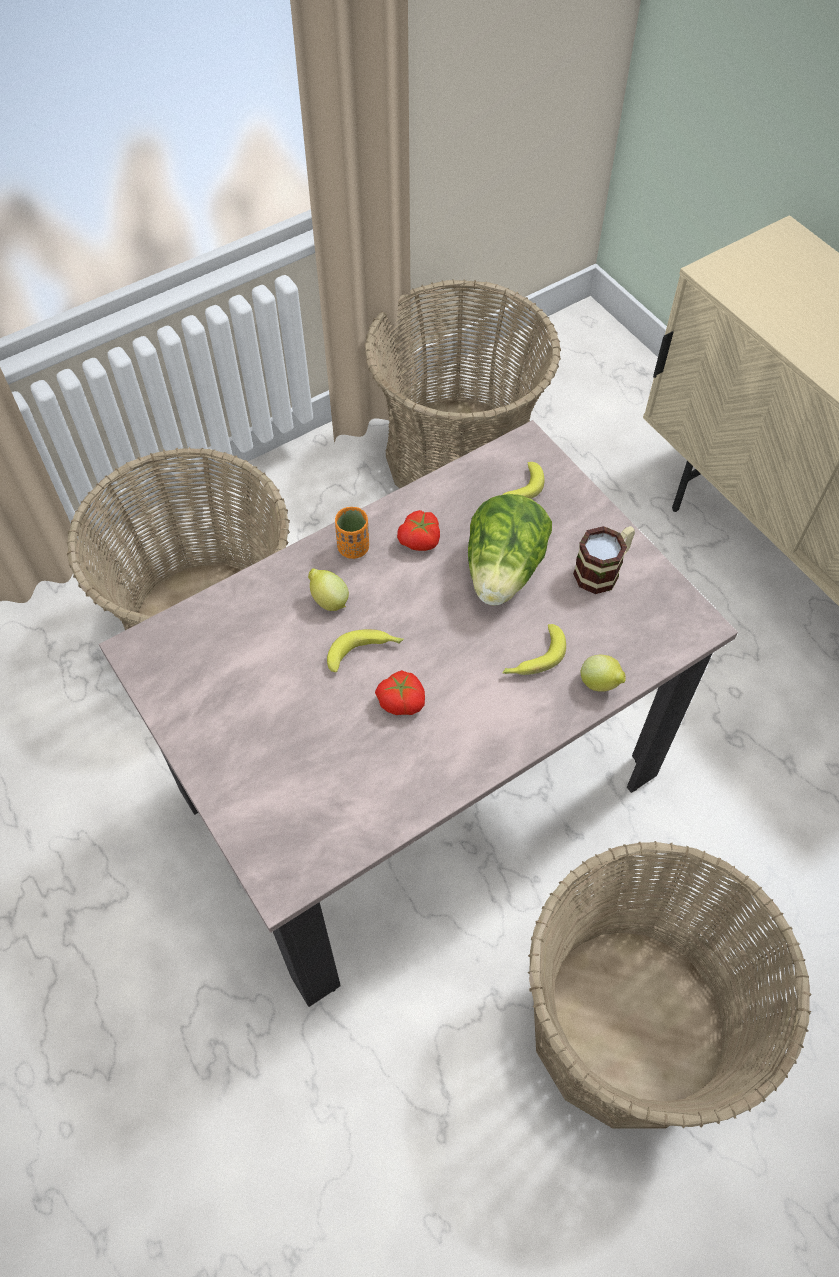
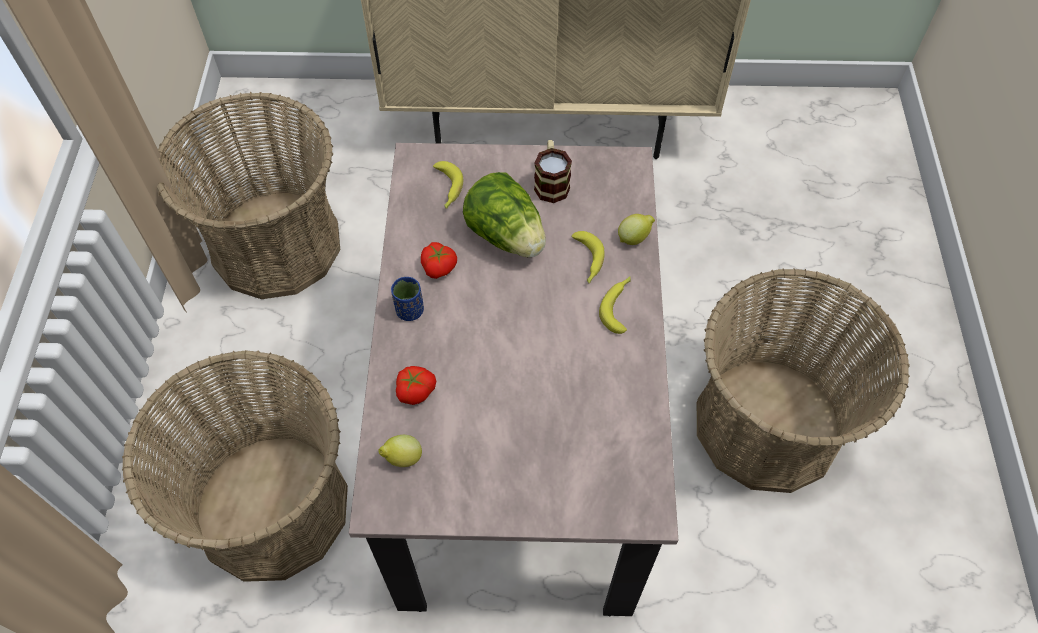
camera: 55 degrees left, 0 degrees up
lemon [308,568,349,611] -> lemon moved to [378,435,422,467]
banana [327,629,404,672] -> banana moved to [599,276,631,334]
orange cup [335,507,369,559] -> blue cup [391,277,424,321]
tomato [375,670,425,715] -> tomato moved to [396,366,436,405]

